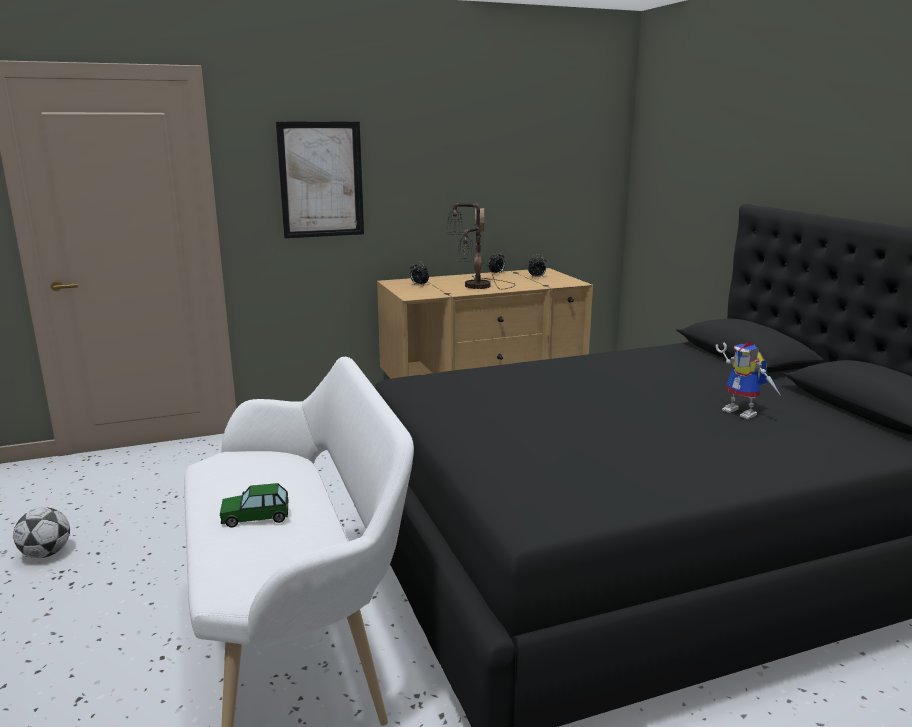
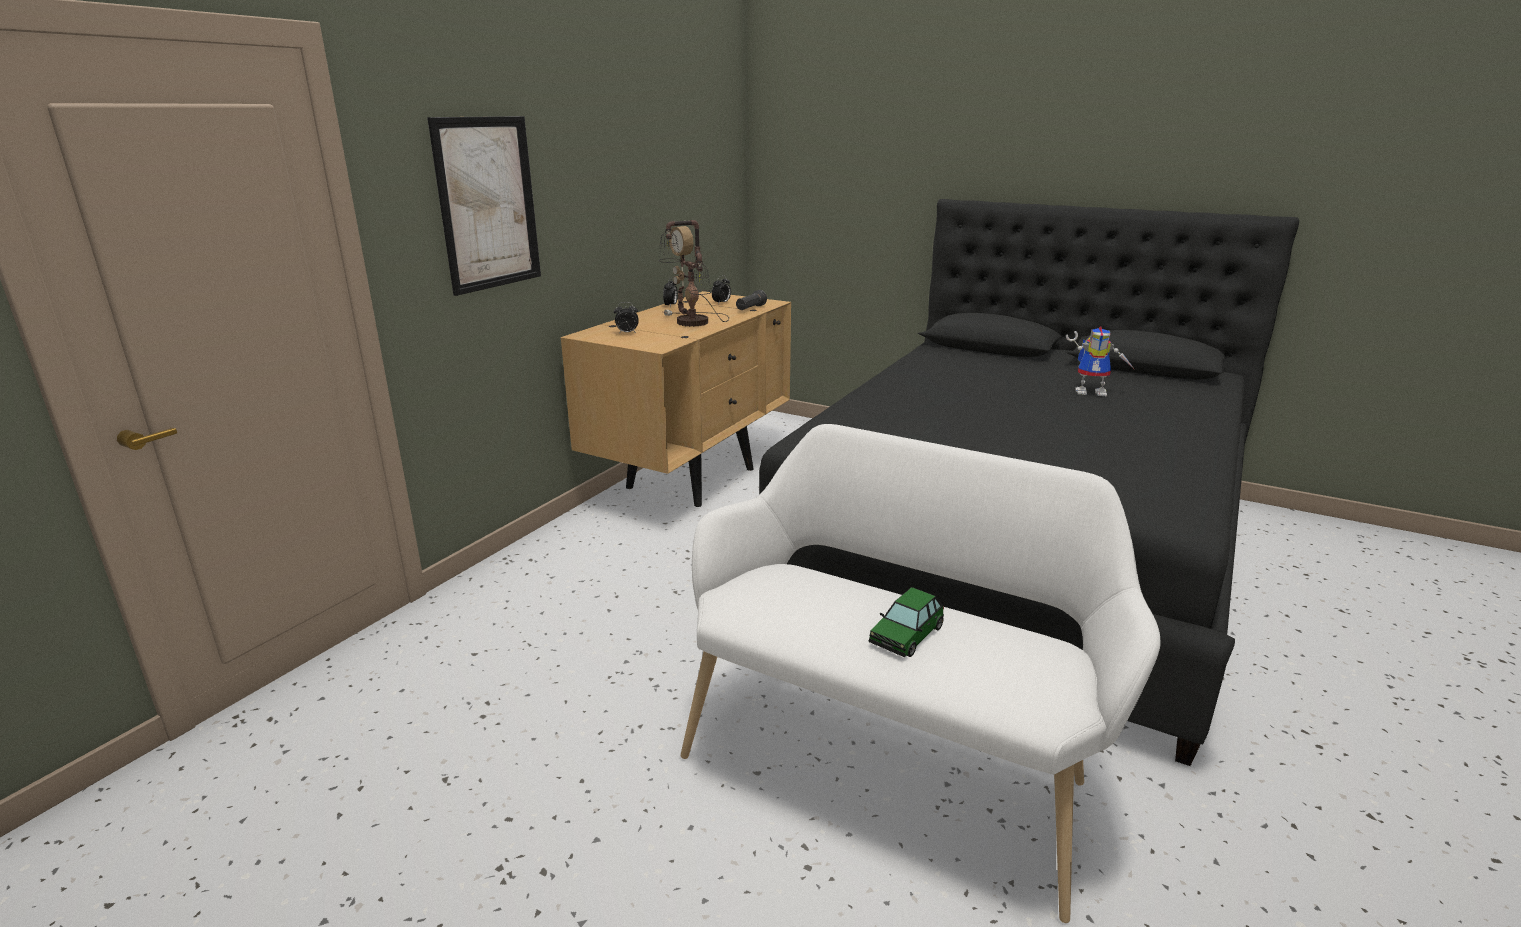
camera: 40 degrees left, 5 degrees up
football [13,507,70,558] -> none
none -> black flashlight [736,290,767,310]

